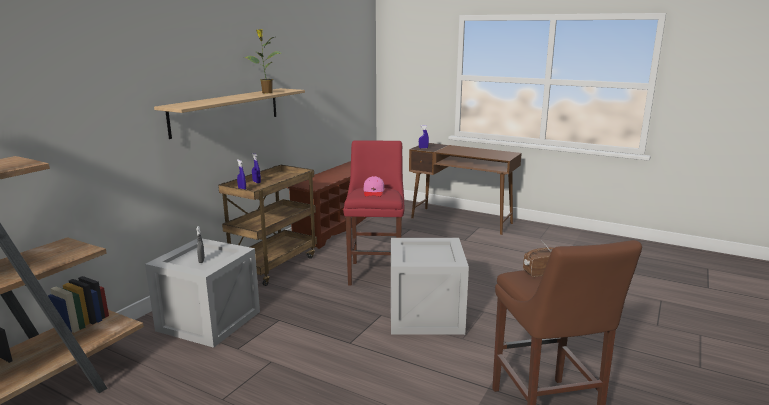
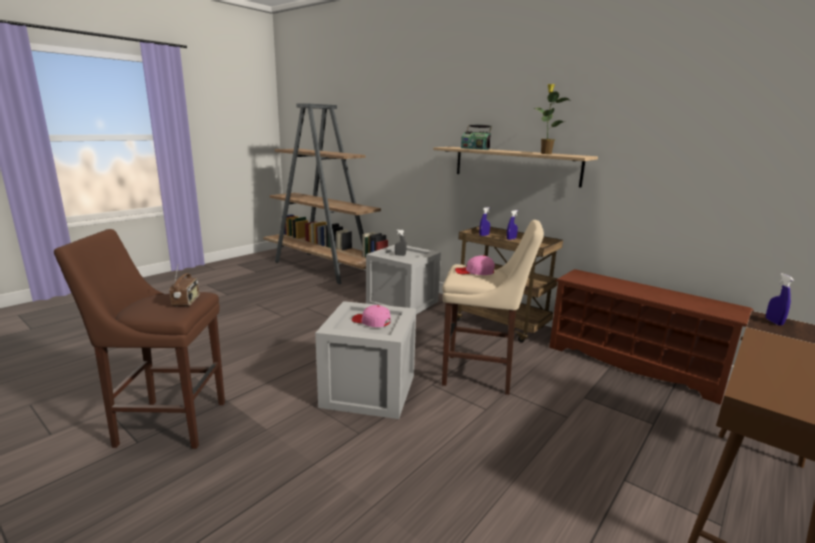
camera: 100 degrees right, 0 degrees up
red stool [343,140,404,286] -> beige stool [442,220,544,395]
none -> pink cap [352,305,391,327]
none -> radio [461,124,492,150]

